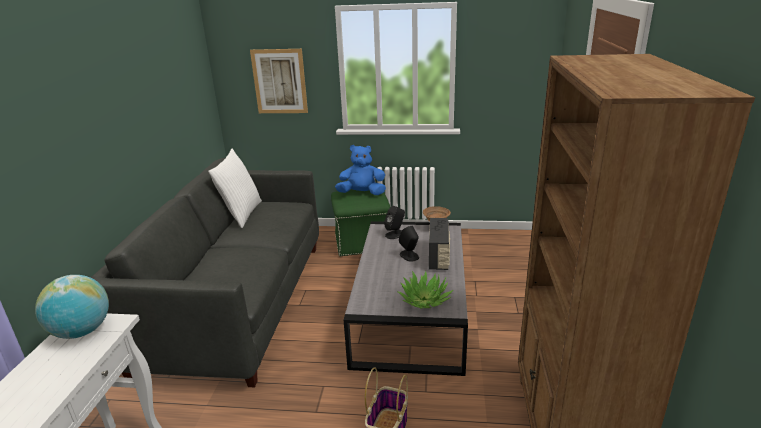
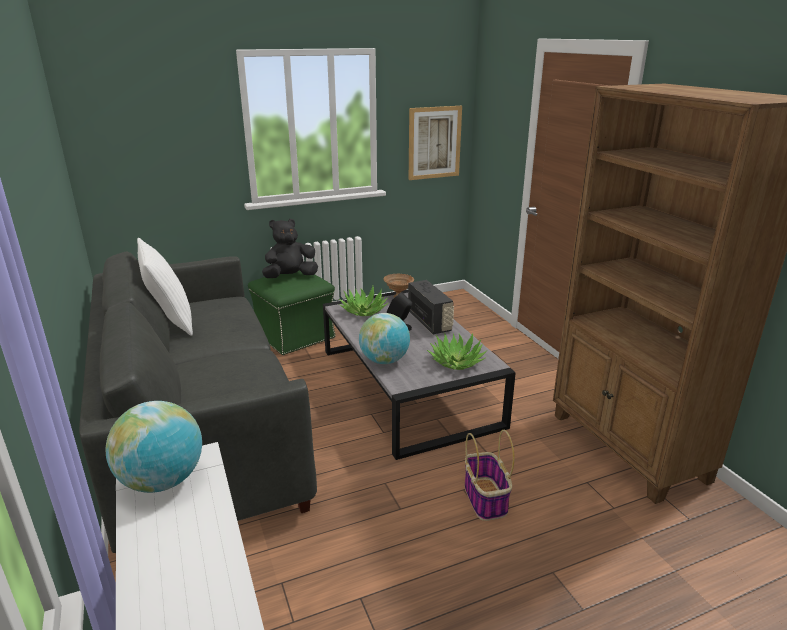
camera: 30 degrees left, 0 degrees up
picture [250,49,308,113] -> picture moved to [409,106,462,180]
blue plush toy [335,145,386,195] -> black plush toy [262,219,318,278]
black speaker [384,206,405,239] -> potted plant [339,286,389,316]
none -> globe [359,313,410,364]

